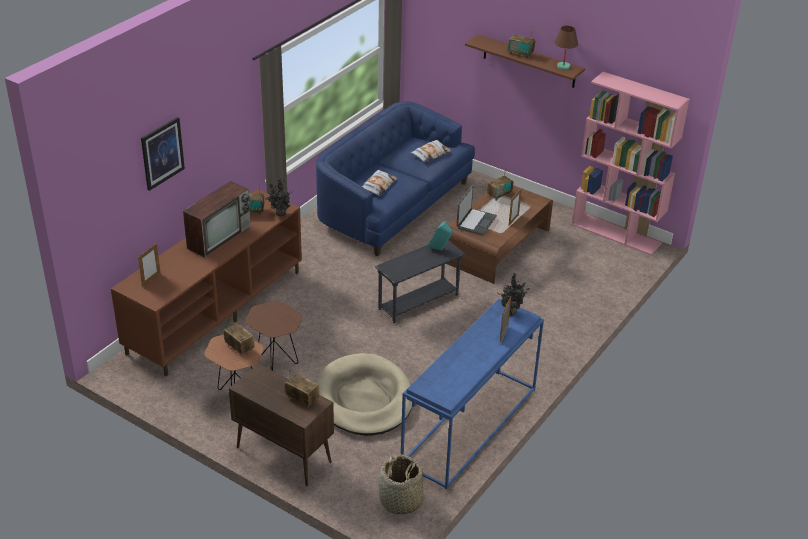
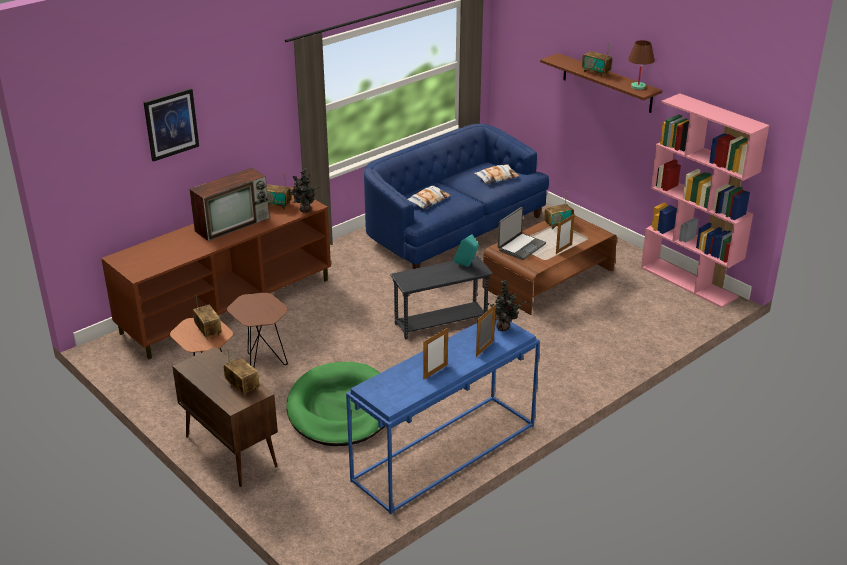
camera: 15 degrees right, 5 degrees down
picture frame [138,243,160,287] -> picture frame moved to [424,327,448,379]
beige dog bed [316,353,412,436] -> green dog bed [286,362,385,446]
basket [378,454,423,515] -> none

